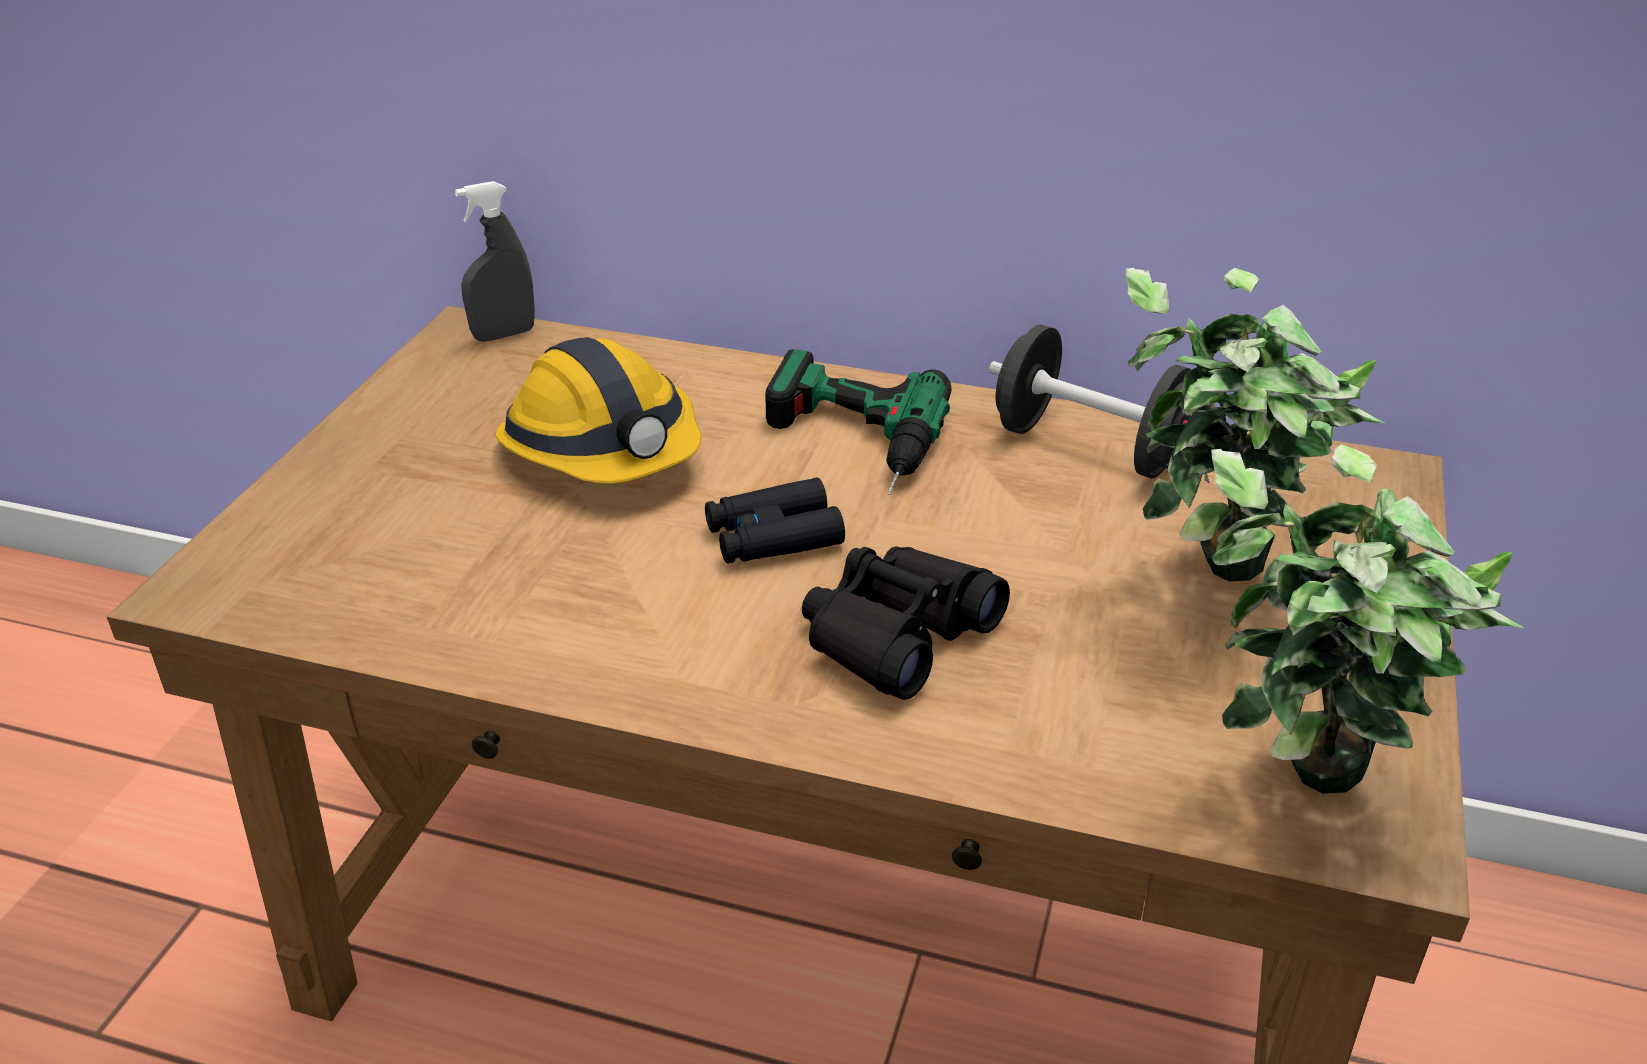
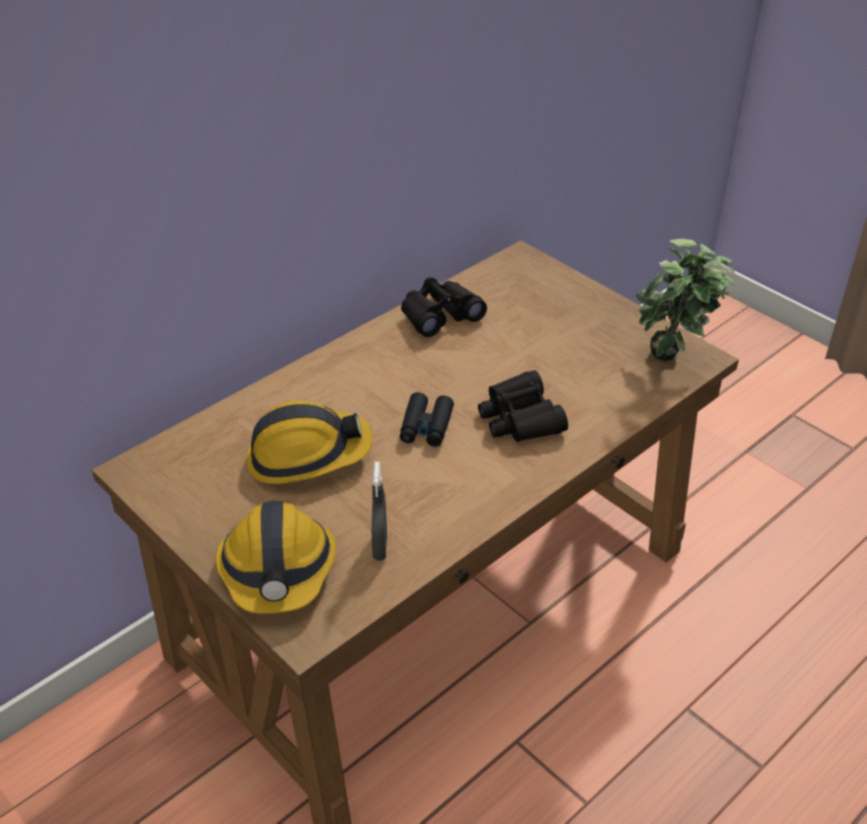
camera: 60 degrees left, 5 degrees up
grey spray bottle [455,181,535,342] -> grey spray bottle moved to [372,462,387,561]
power drill [765,349,951,495] -> none
black dumbbell [989,324,1191,478] -> black binoculars [401,277,487,337]
potted plant [1126,268,1384,582] -> none
none -> hard hat [216,501,336,614]

